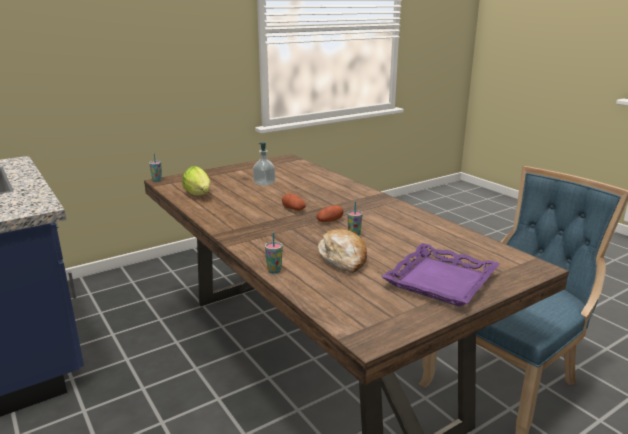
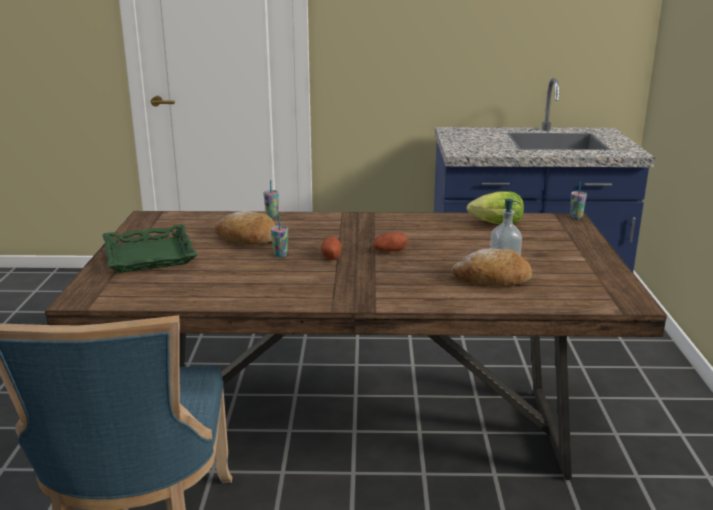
camera: 125 degrees right, 0 degrees up
purple tray [382,243,500,307] -> green tray [103,224,197,273]
none -> bread [452,249,532,286]

